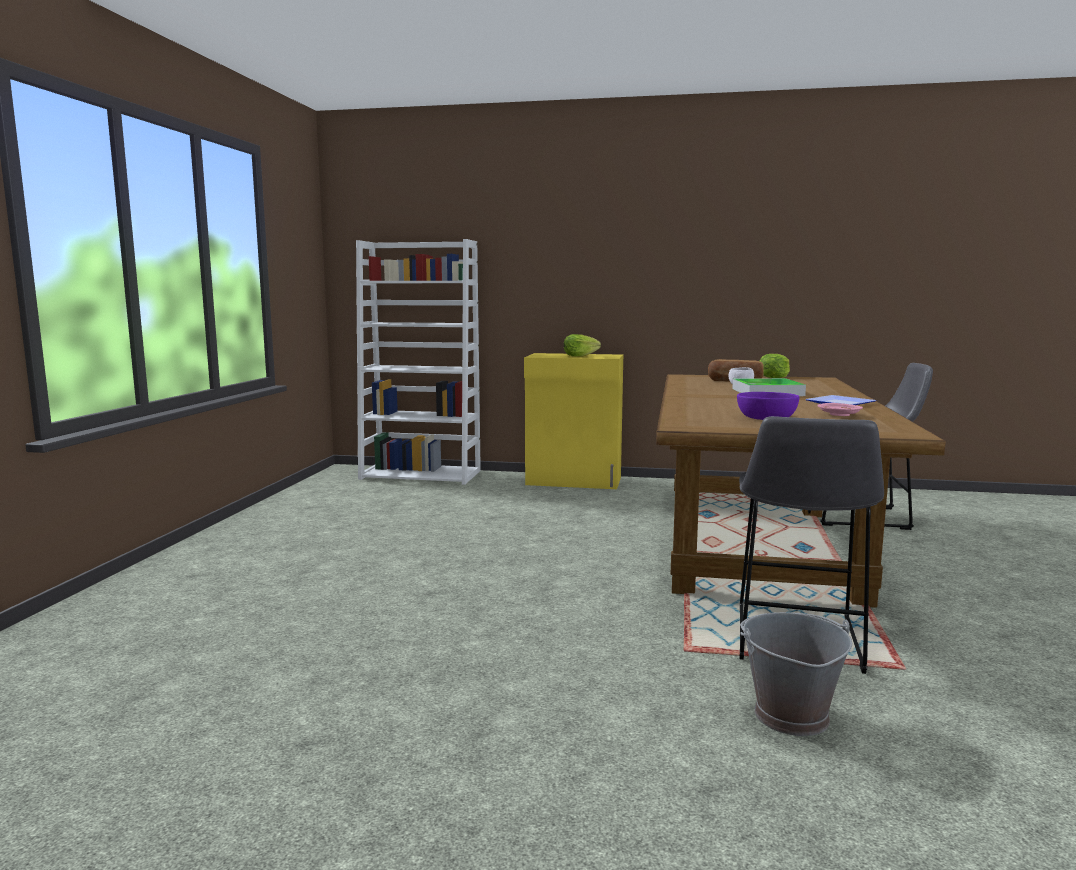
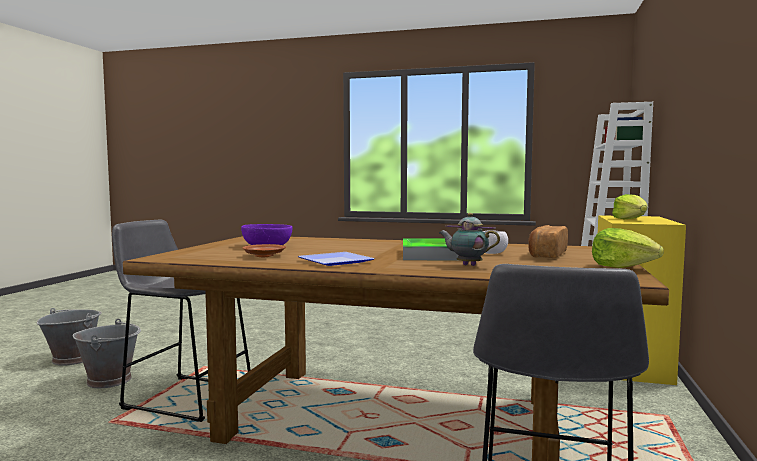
camera: 95 degrees right, 5 degrees down
pink plate [817,403,863,416] -> brown plate [243,244,286,257]
none -> grey bucket [37,308,102,366]
none -> teapot [439,213,500,266]

